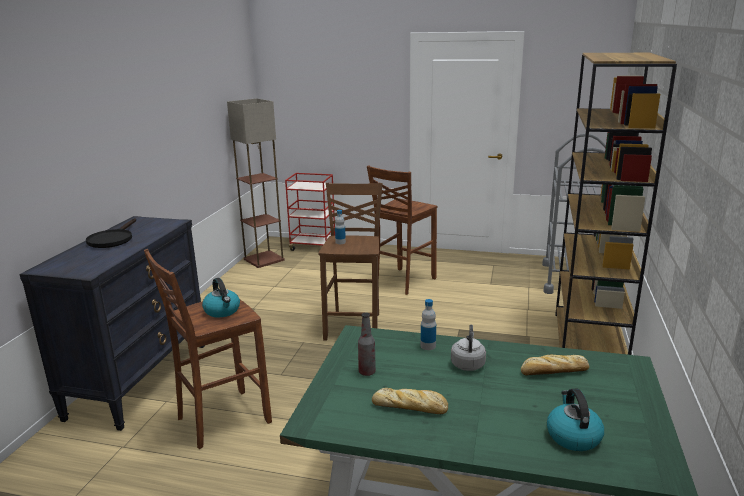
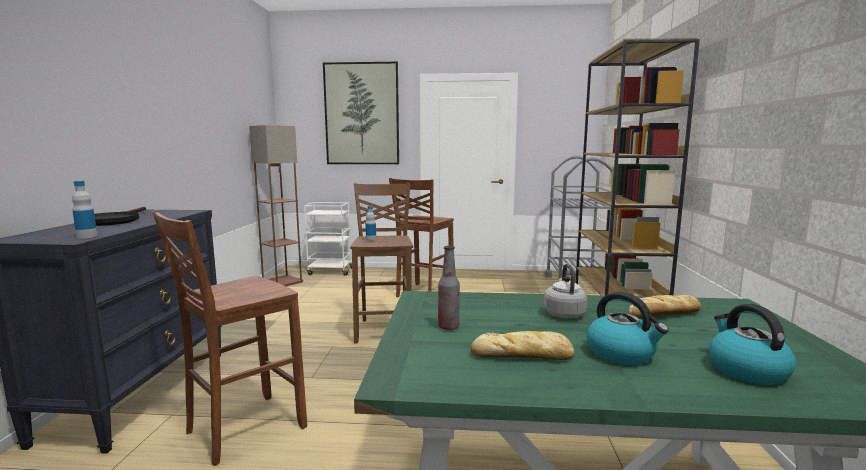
camera: 10 degrees left, 10 degrees down
kettle [202,278,240,317] -> kettle moved to [586,292,669,365]
red cart [285,173,335,251] -> white cart [304,202,352,276]
bottle [421,299,436,350] -> bottle moved to [72,181,97,238]
none -> picture [323,62,399,164]

